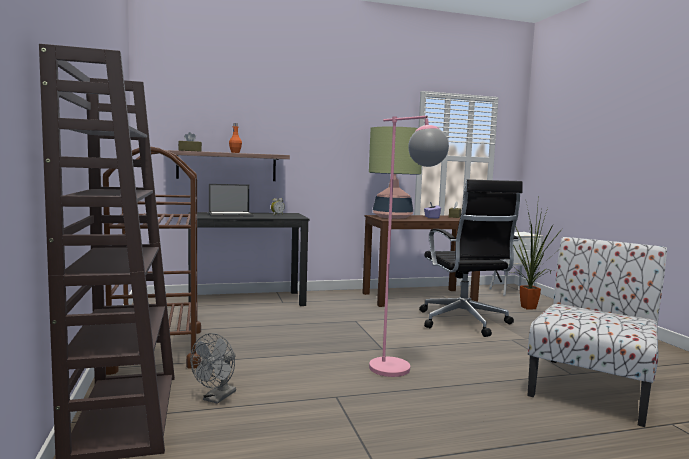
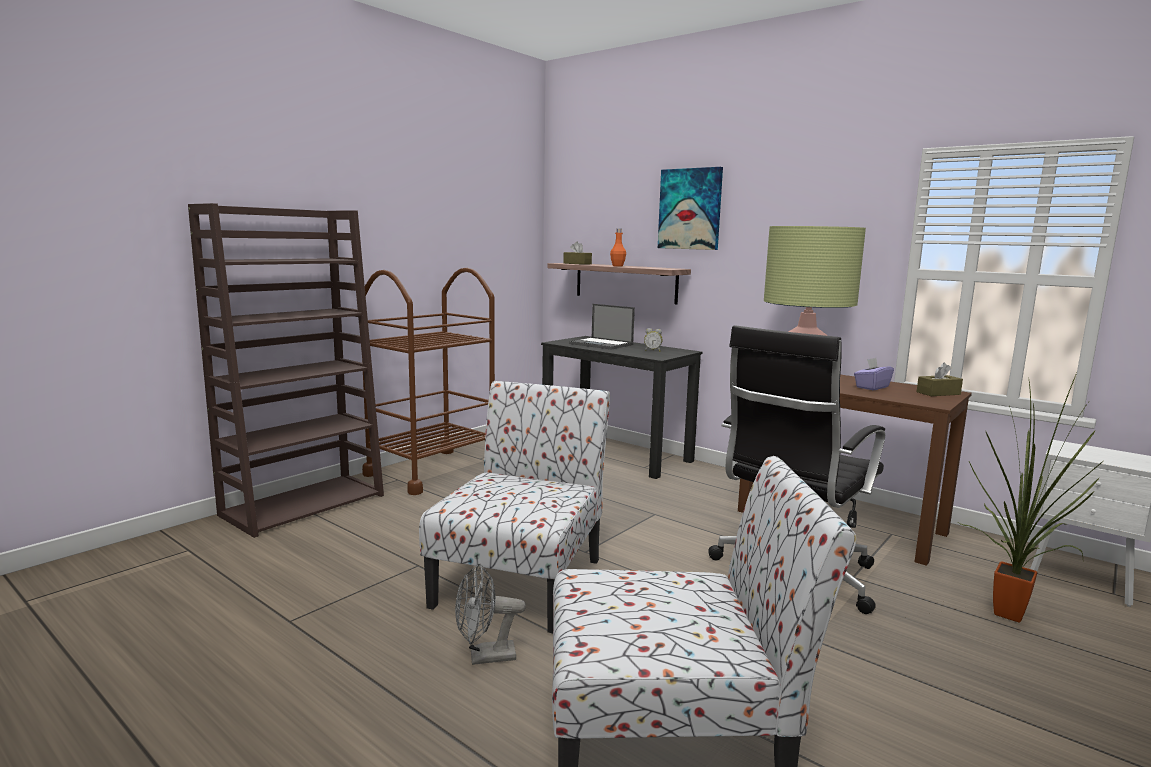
camera: 55 degrees right, 5 degrees up
grey fan [190,333,236,404] -> grey fan moved to [455,563,526,665]
pink floor lamp [369,115,449,377] -> chair [419,381,610,633]
none -> picture [658,167,723,250]

